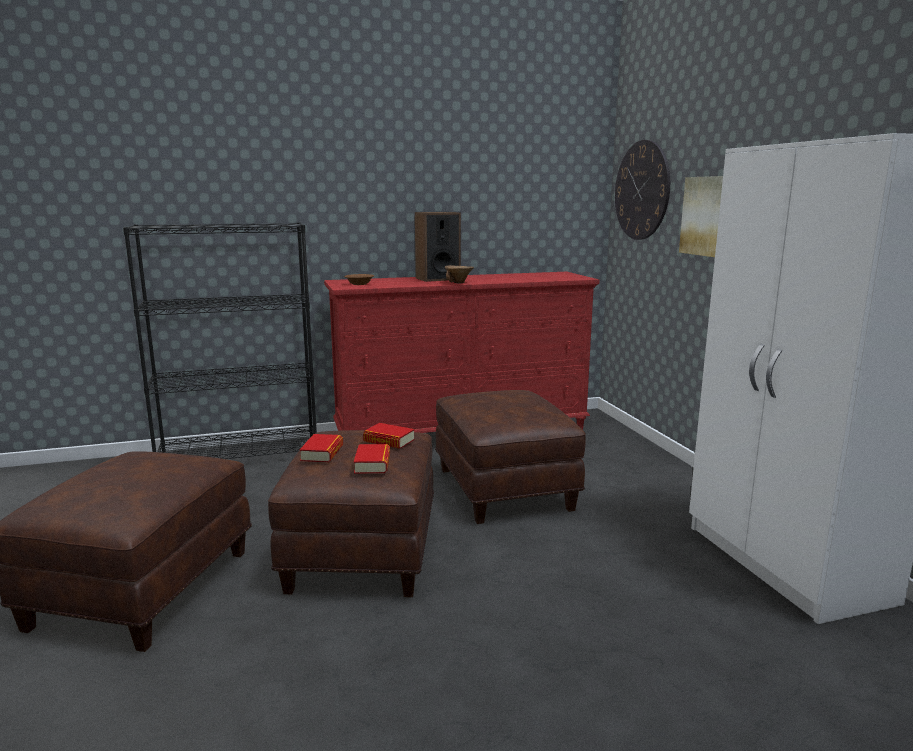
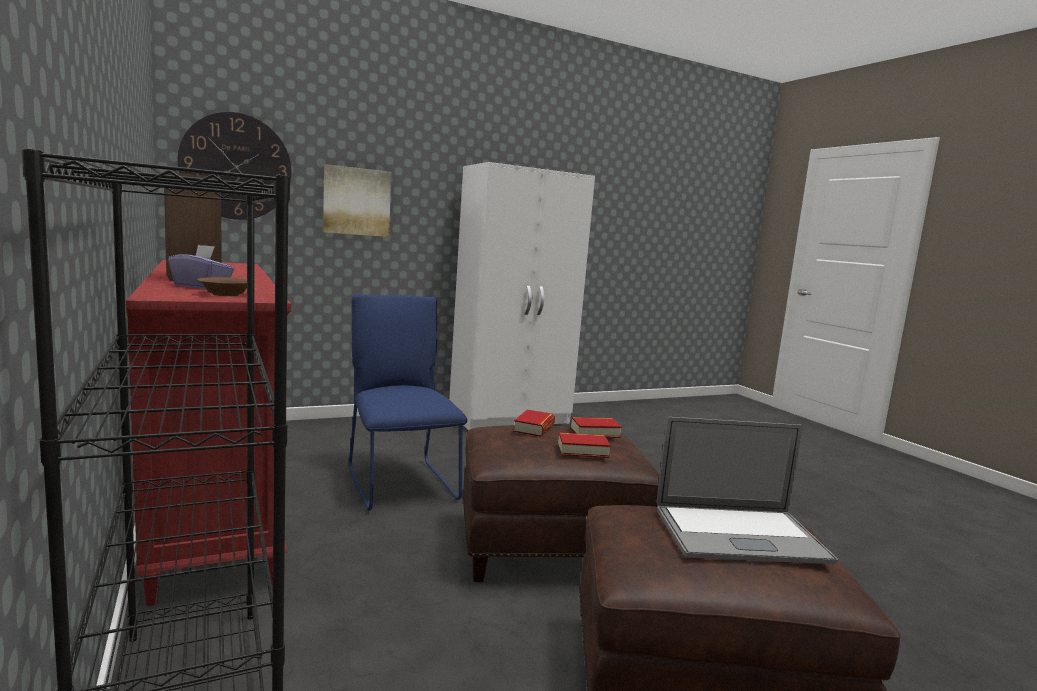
camera: 100 degrees left, 5 degrees down
brown ottoman [435,390,586,524] -> blue chair [349,294,467,511]
brown bowl [445,265,474,283] -> none
none -> purple tissue box [168,245,234,289]
none -> laptop [657,417,838,564]

